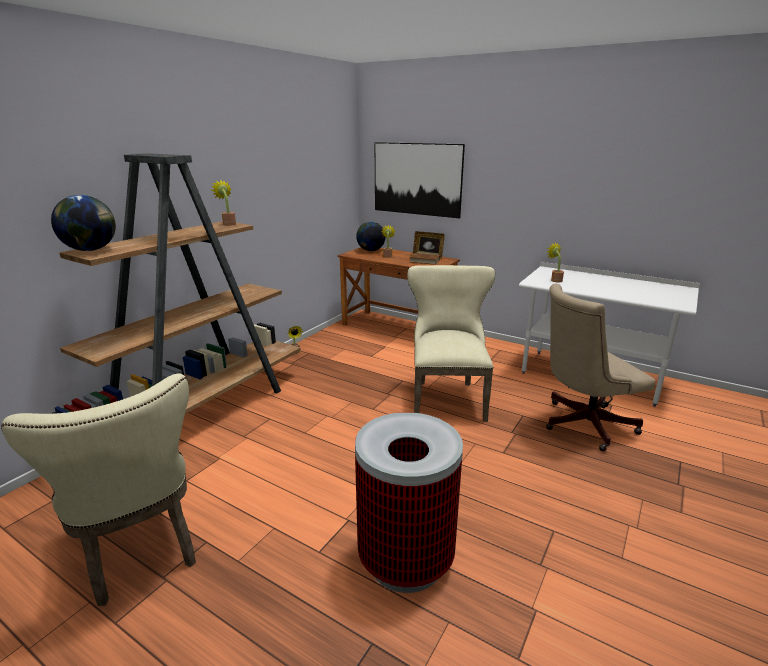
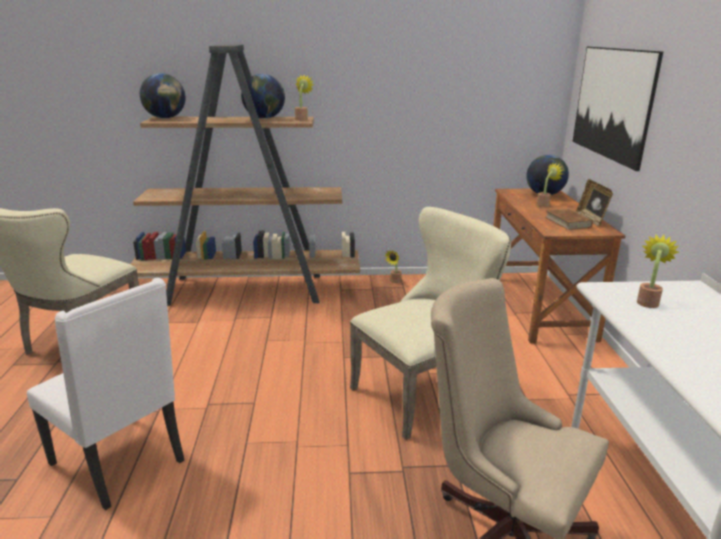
camera: 55 degrees right, 0 degrees up
trash can [355,412,463,593] -> white chair [27,278,184,511]
none -> globe [241,74,285,119]

